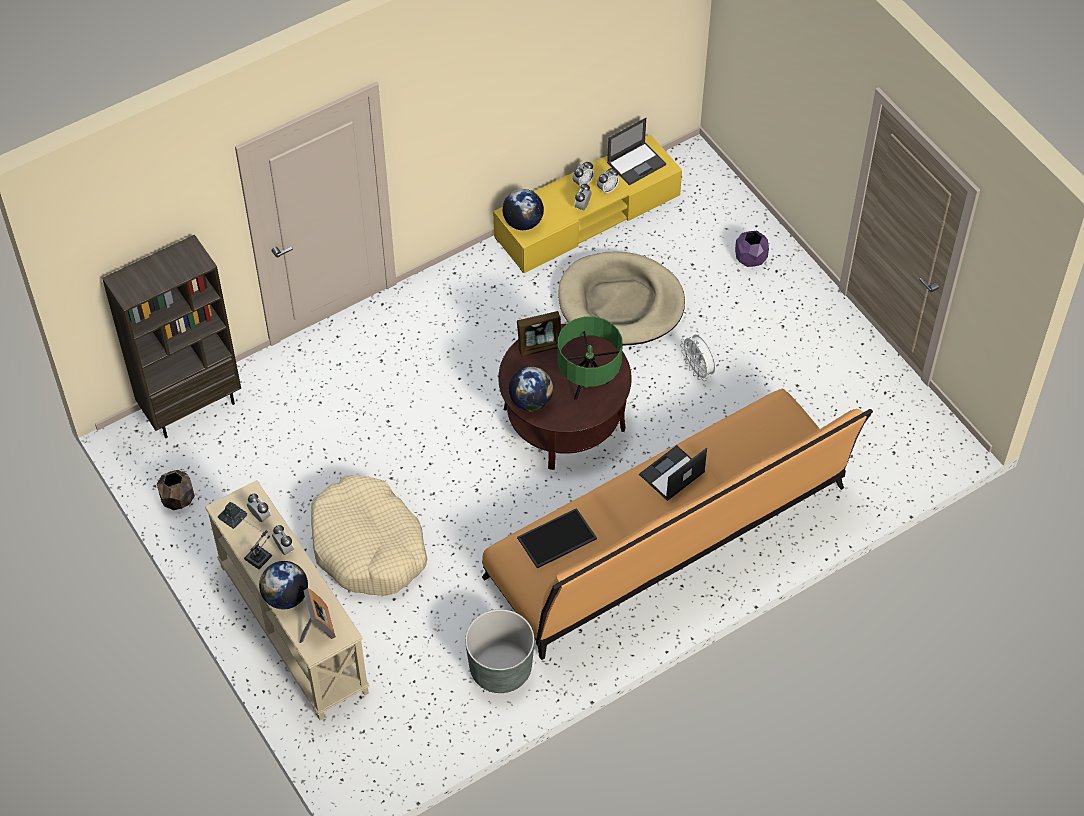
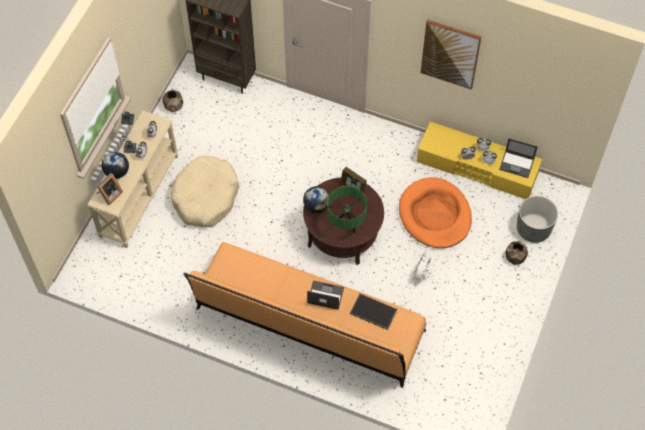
camera: 55 degrees right, 5 degrees up
grey planter [465,609,534,693] -> grey planter moved to [517,196,558,243]
globe [502,189,544,230] -> none
tray [517,508,597,568] -> tray moved to [350,293,398,330]
beige dog bed [558,252,685,345] -> orange dog bed [399,177,472,248]
purple planter [735,231,769,267] -> brown planter [505,241,528,265]
none -> picture [420,20,481,90]

